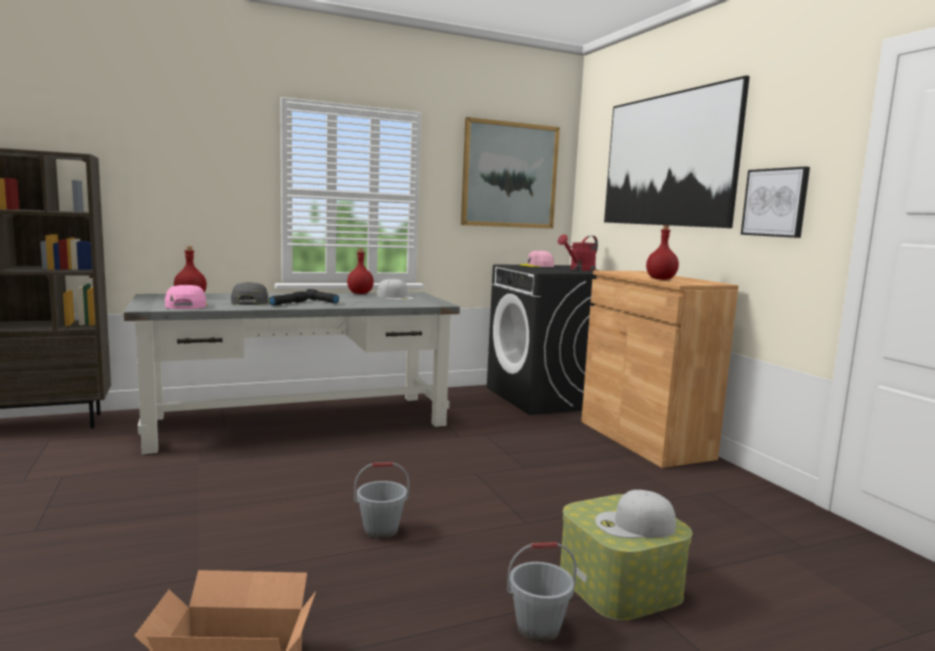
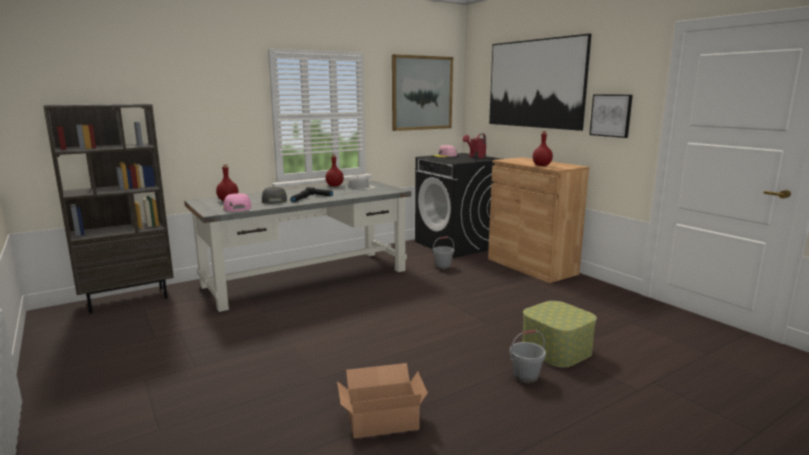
camera: 10 degrees left, 5 degrees up
grey bucket [354,462,410,539] -> grey bucket moved to [433,236,454,269]
white cap [595,490,676,538] -> none

